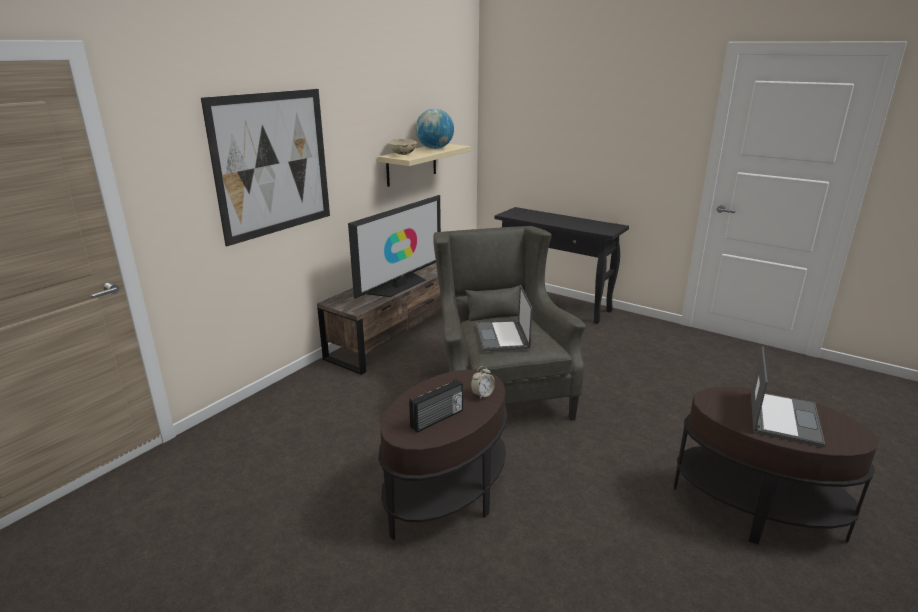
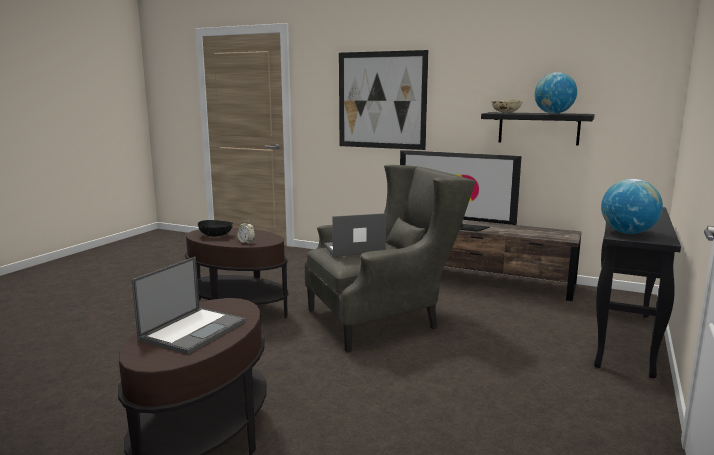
camera: 80 degrees right, 10 degrees down
beige shelf [378,144,471,187] -> black shelf [481,112,595,146]
radio [409,379,463,433] -> black bowl [198,220,233,237]
laptop [751,346,825,448] -> laptop turned 75 degrees counterclockwise [132,257,246,354]
none -> globe [601,179,663,234]

